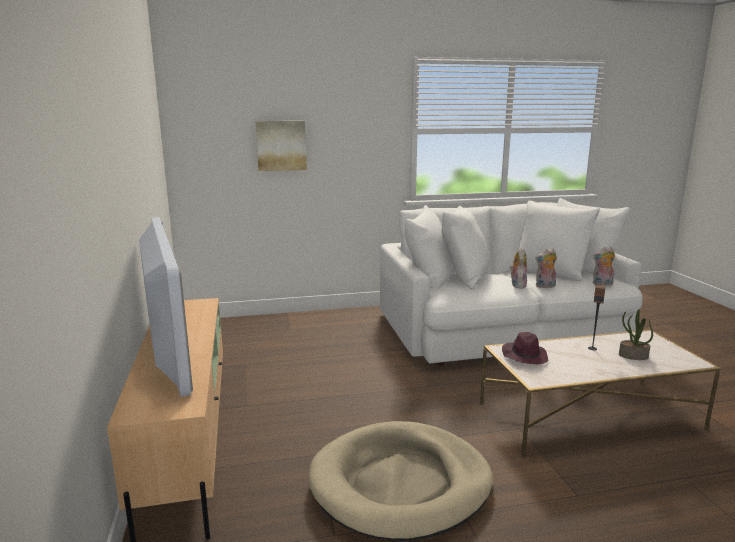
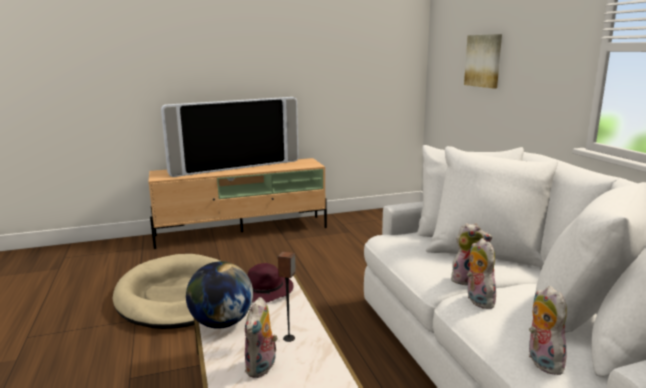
camera: 85 degrees right, 0 degrees up
potted plant [619,309,653,360] -> plush toy [245,297,278,378]
none -> globe [186,261,253,329]

